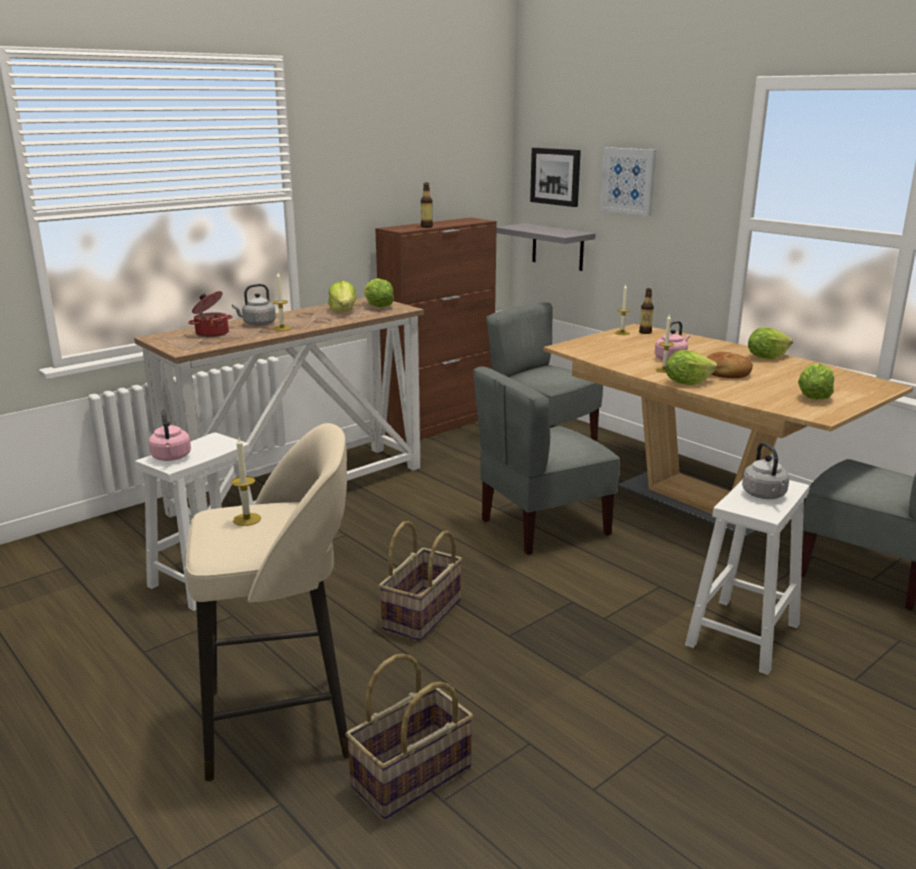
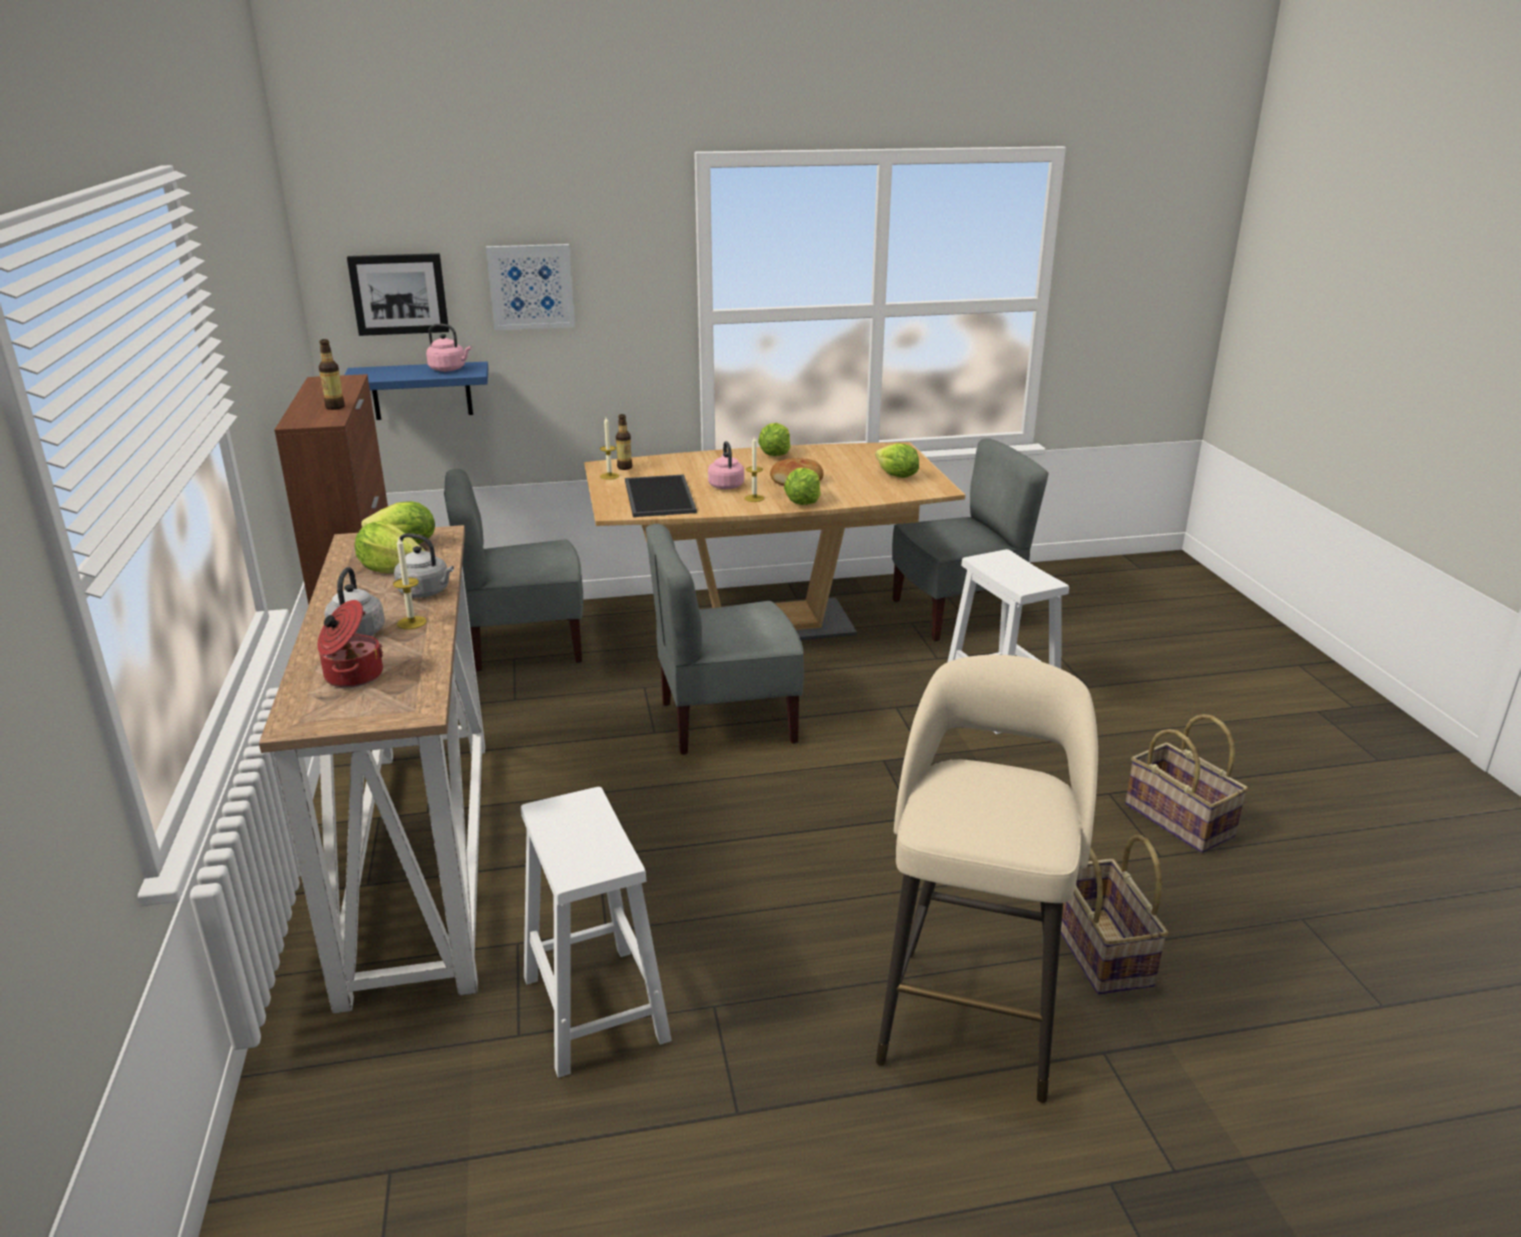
camera: 60 degrees left, 5 degrees up
pink kettle [149,410,191,461] -> pink kettle moved to [426,324,471,372]
candle [231,438,261,526] -> none
basket [379,521,462,641] -> basket moved to [1125,714,1248,853]
grey chair [473,366,620,555] -> grey chair turned 75 degrees clockwise [646,524,804,755]
grey shelf [496,223,595,271] -> blue shelf [344,362,488,420]
grey kettle [742,442,789,499] -> grey kettle moved to [394,533,454,598]
none -> tray [625,474,697,517]

